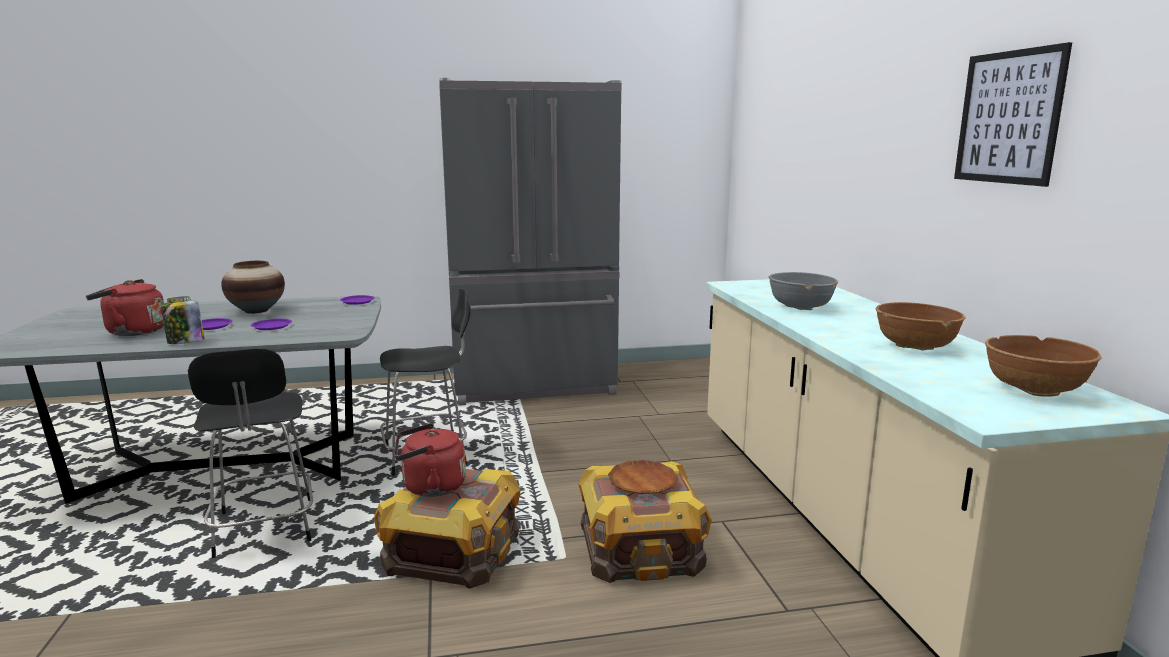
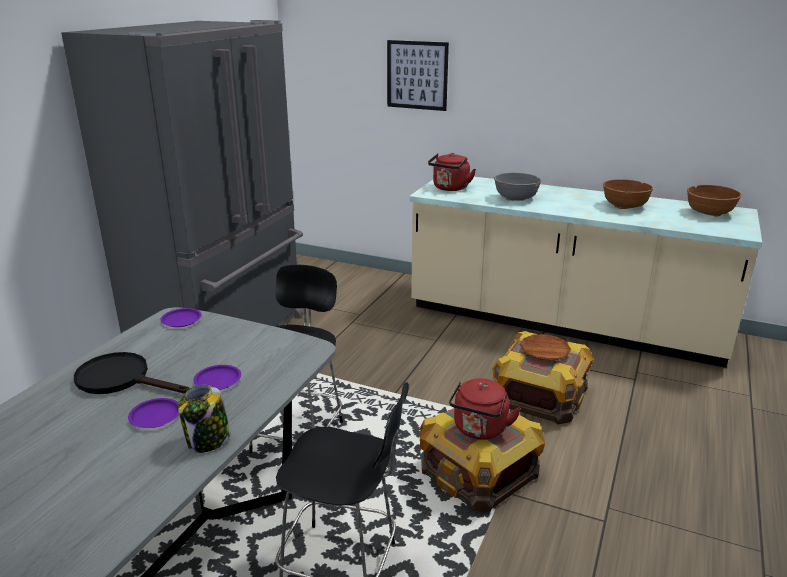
camera: 55 degrees left, 10 degrees up
red kettle [86,279,164,336] -> red kettle moved to [428,153,476,191]
vase [221,261,285,314] -> black frying pan [74,352,190,394]
picture [954,42,1072,187] -> picture moved to [387,40,449,111]

